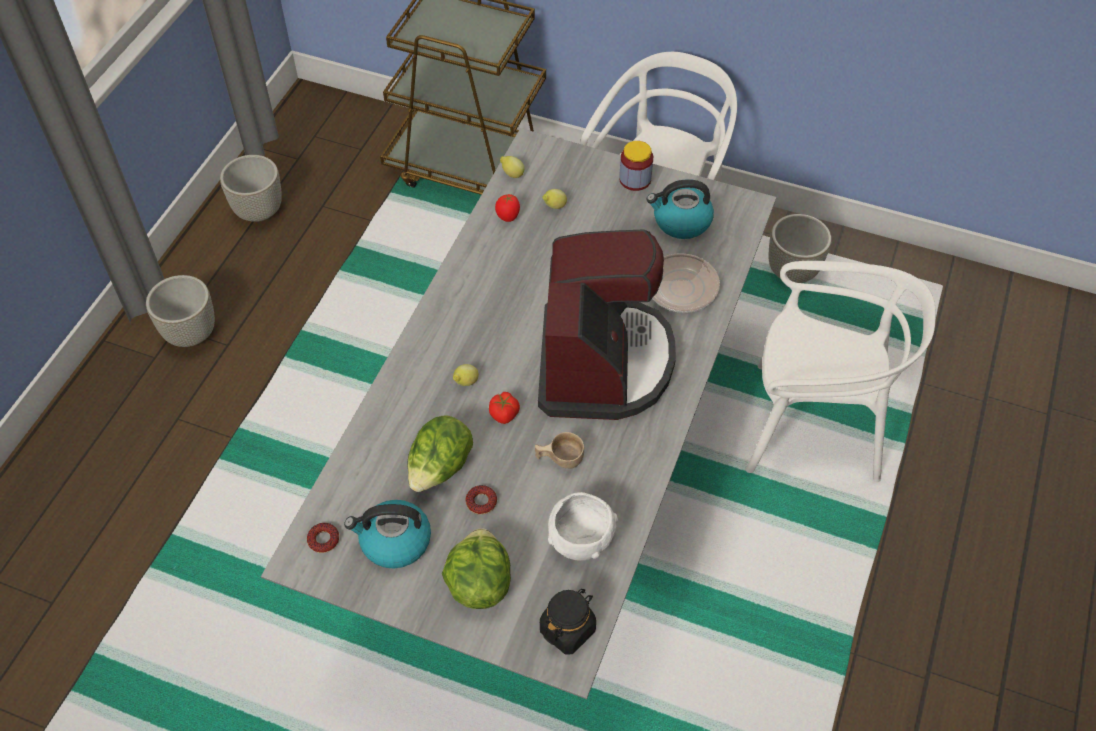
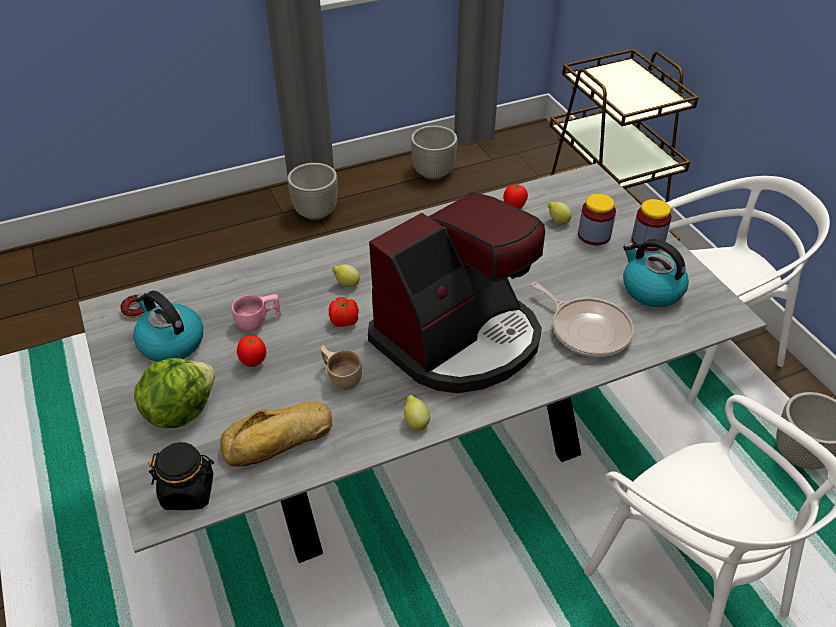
camera: 45 degrees right, 10 degrees down
lettuce [407,416,473,492] -> pink cup [232,294,281,331]
donut [465,485,497,515] -> tomato [237,335,266,367]
lemon [500,156,524,178] -> lemon moved to [404,395,430,430]
white bowl [548,492,618,561] -> bread [220,401,332,467]
none -> jar [578,194,616,246]

